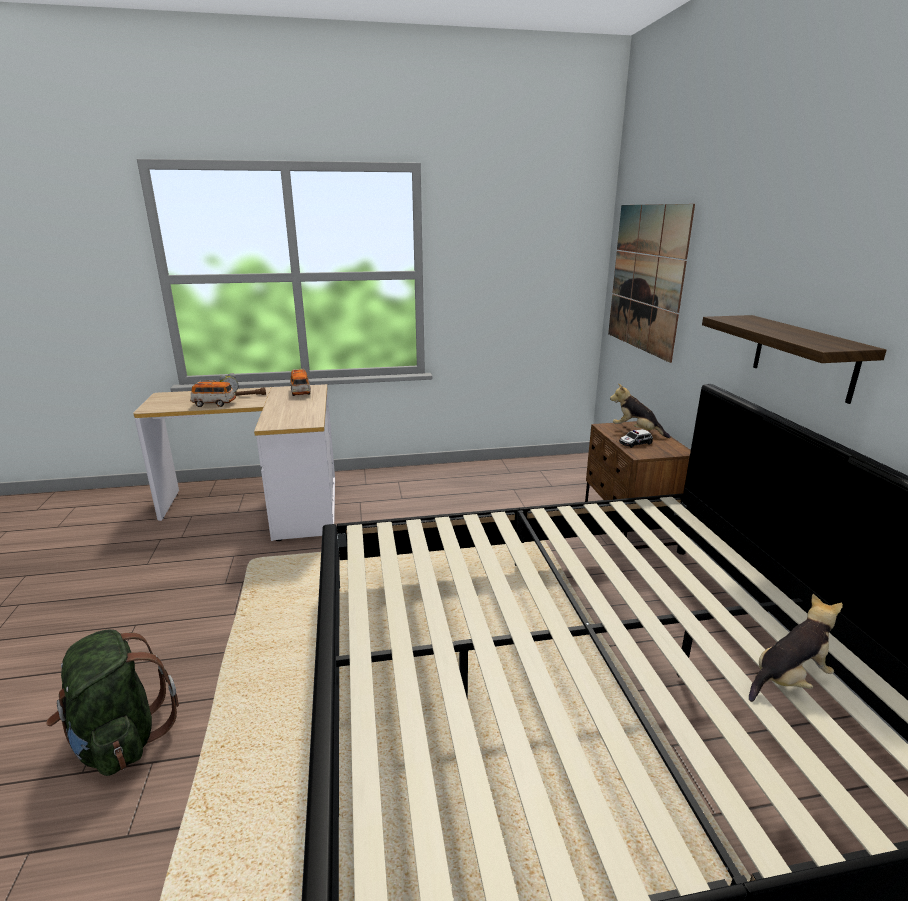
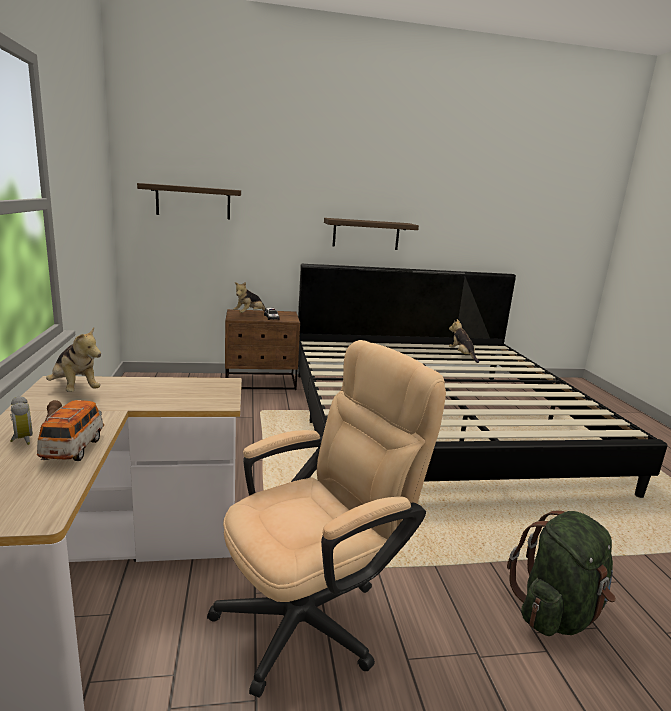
camera: 90 degrees left, 5 degrees down
toy car [290,369,311,396] -> plush toy [46,327,101,392]
picture [608,204,695,363] -> shelf [137,183,241,219]
none -> beige office chair [207,340,446,698]

